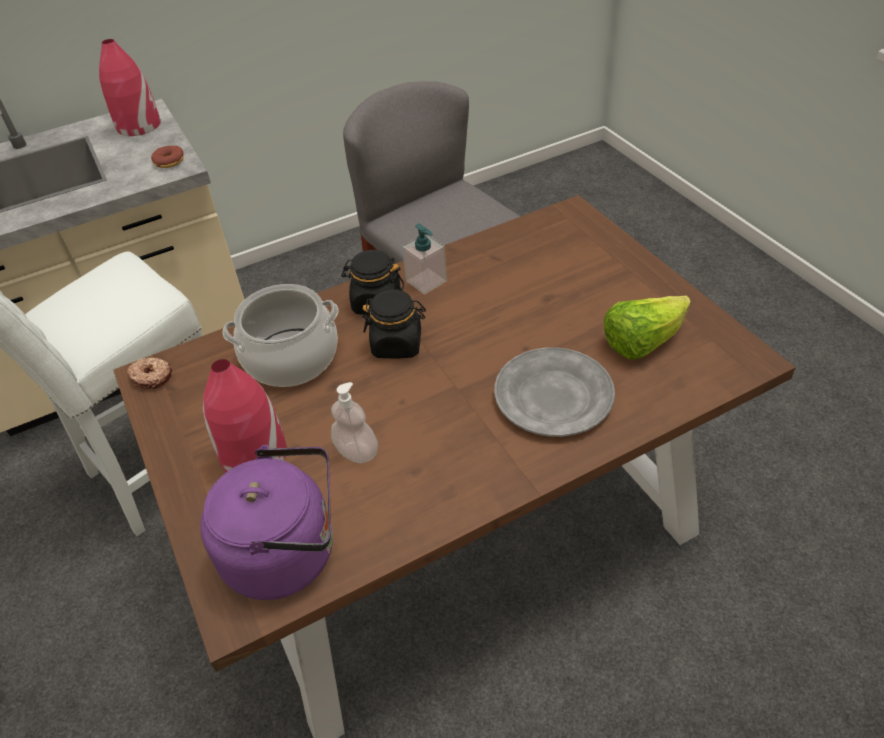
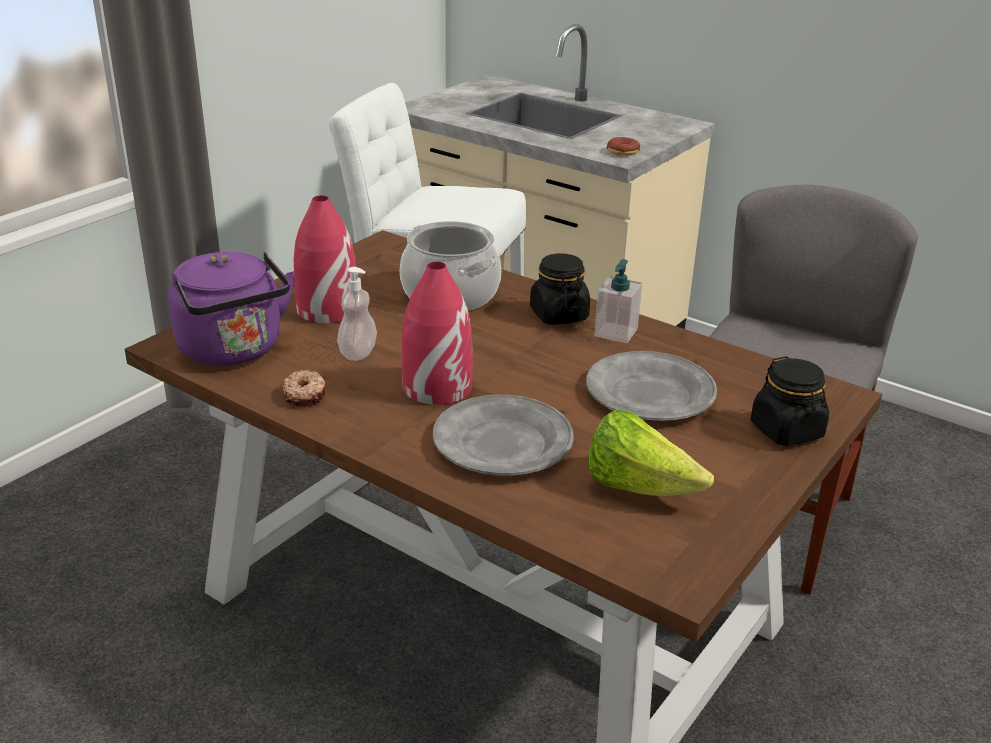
camera: 60 degrees right, 15 degrees down
red vase [99,39,161,136] -> red vase moved to [402,262,473,405]
donut [127,358,172,389] -> donut moved to [282,370,326,407]
black jar [363,289,426,359] -> black jar moved to [751,356,829,446]
none -> grey plate [586,351,717,421]

